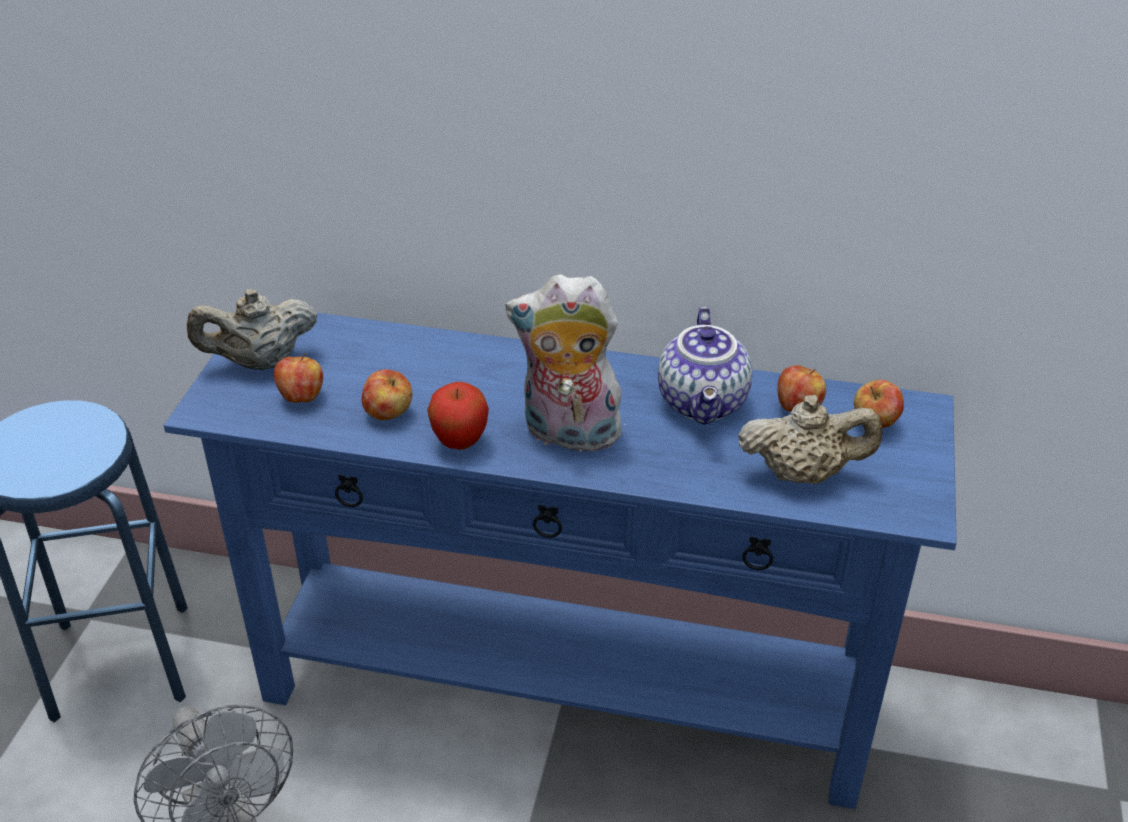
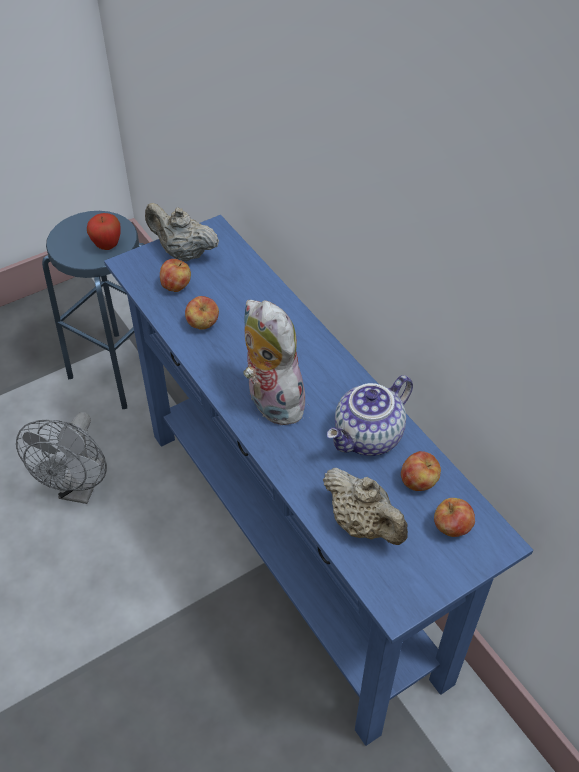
camera: 45 degrees right, 10 degrees up
apple [427,382,489,450] -> apple moved to [87,213,120,250]

